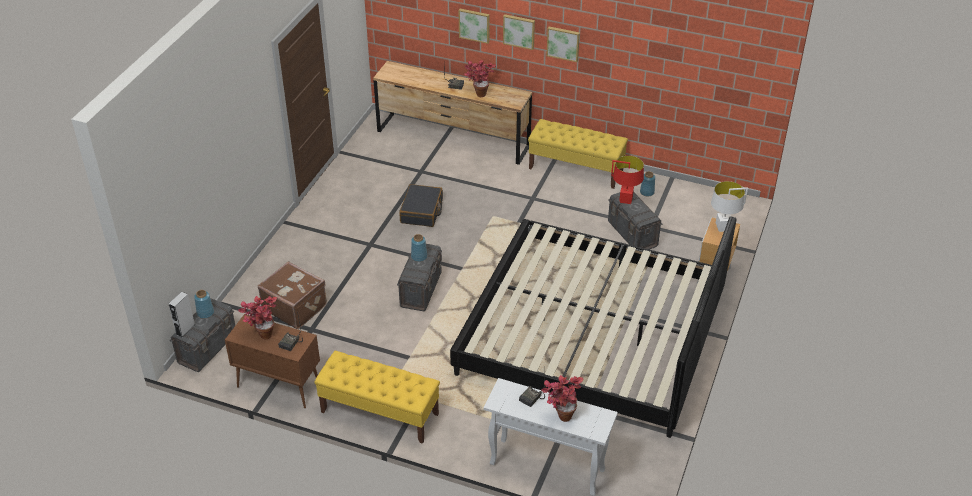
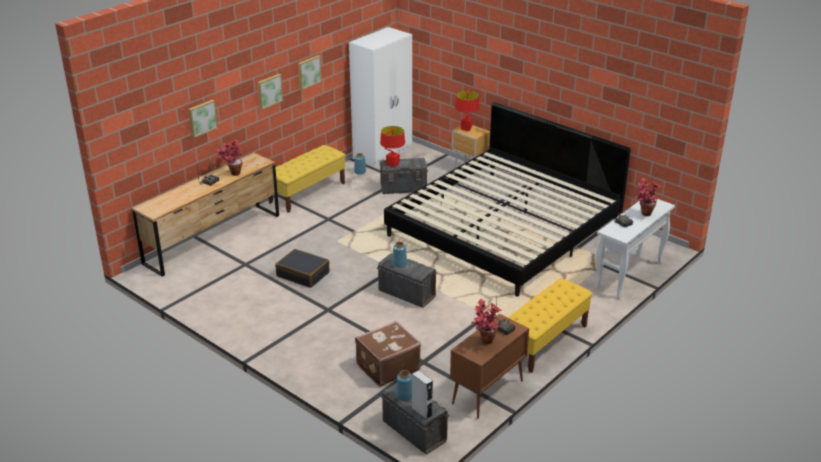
camera: 70 degrees left, 10 degrees down
picture [503,14,535,50] -> picture moved to [298,55,322,90]
white table lamp [711,181,748,232] -> red table lamp [455,89,479,131]
none -> white wardrobe [349,27,412,168]

